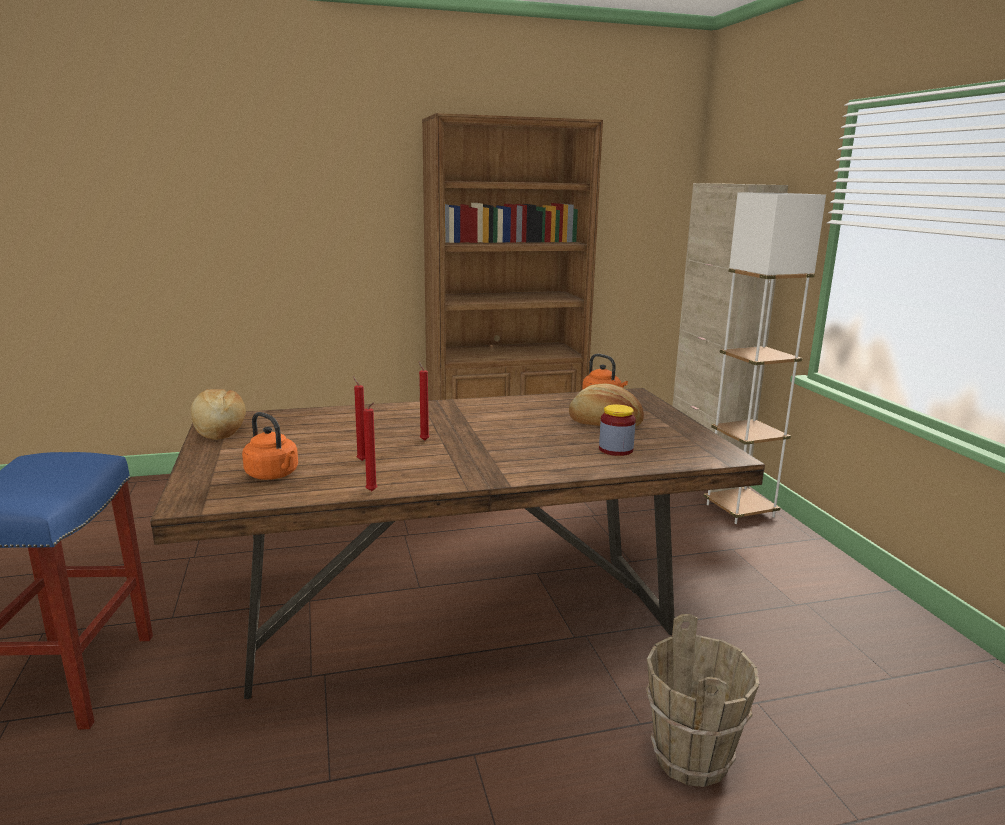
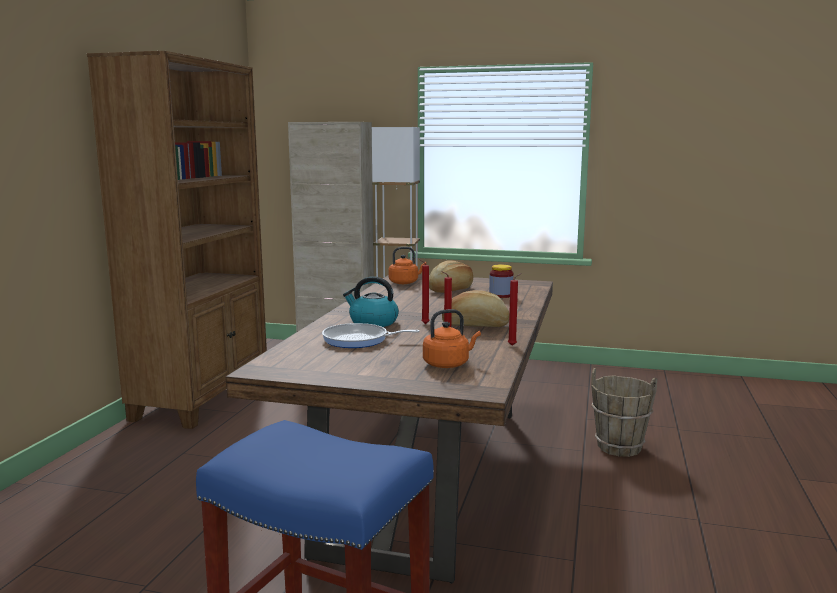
camera: 60 degrees left, 5 degrees down
bread [191,389,246,440] -> bread moved to [442,290,509,327]
none -> frying pan [322,323,420,348]
none -> kettle [343,276,399,327]

